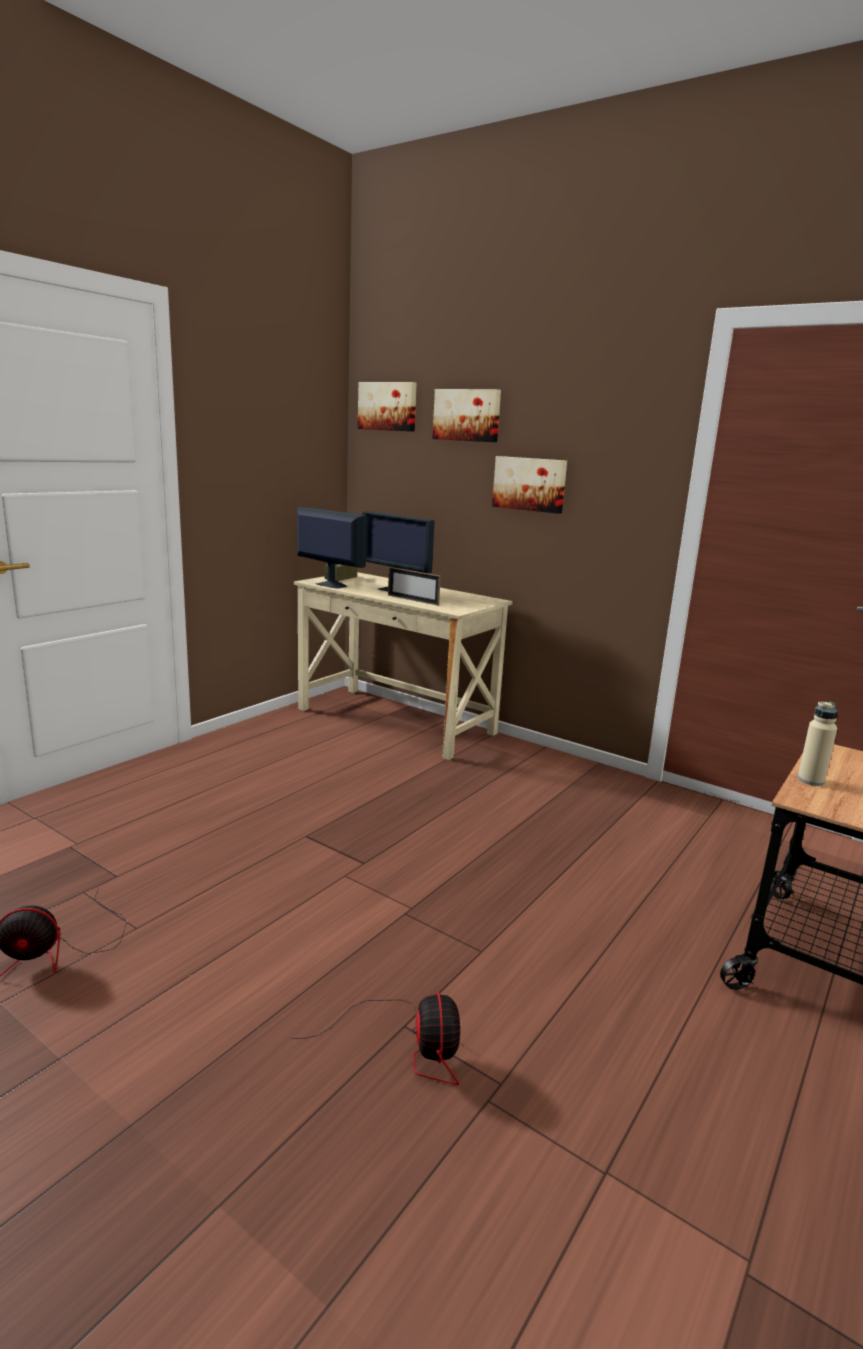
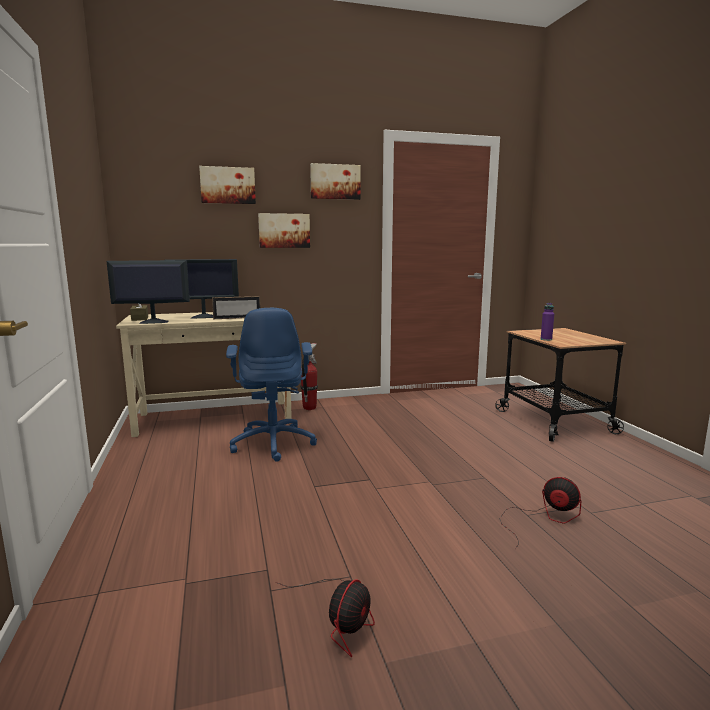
camera: 50 degrees left, 5 degrees down
picture [358,382,417,432] -> picture moved to [310,163,360,200]
beige bottle [798,702,837,786] -> purple bottle [541,303,554,341]
none -> blue office chair [226,308,317,462]
none -> fire extinguisher [300,343,318,410]

